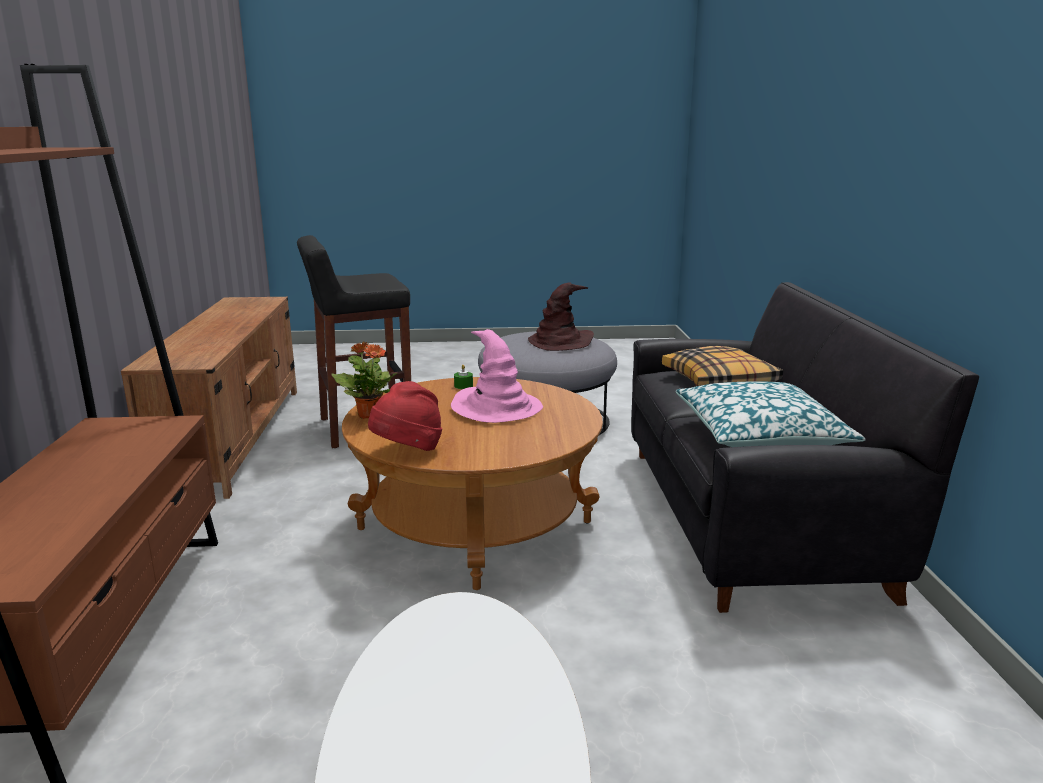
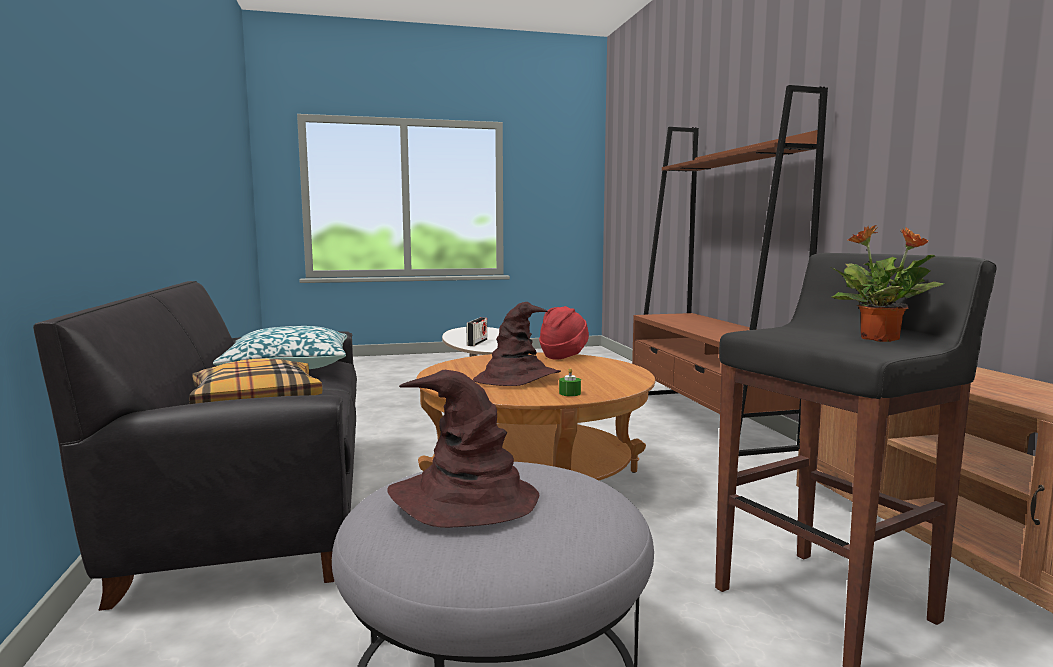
camera: 170 degrees right, 10 degrees down
potted plant [331,342,398,419] -> potted plant moved to [831,225,944,342]
pink hat [451,329,543,423] -> brown hat [473,302,561,386]
none -> radio [467,317,487,346]

